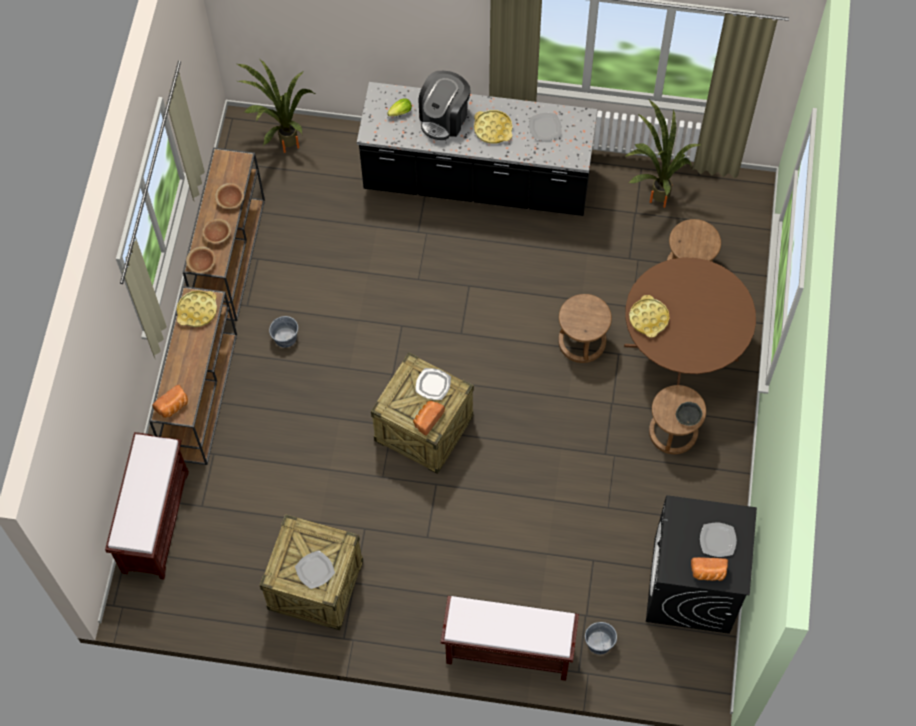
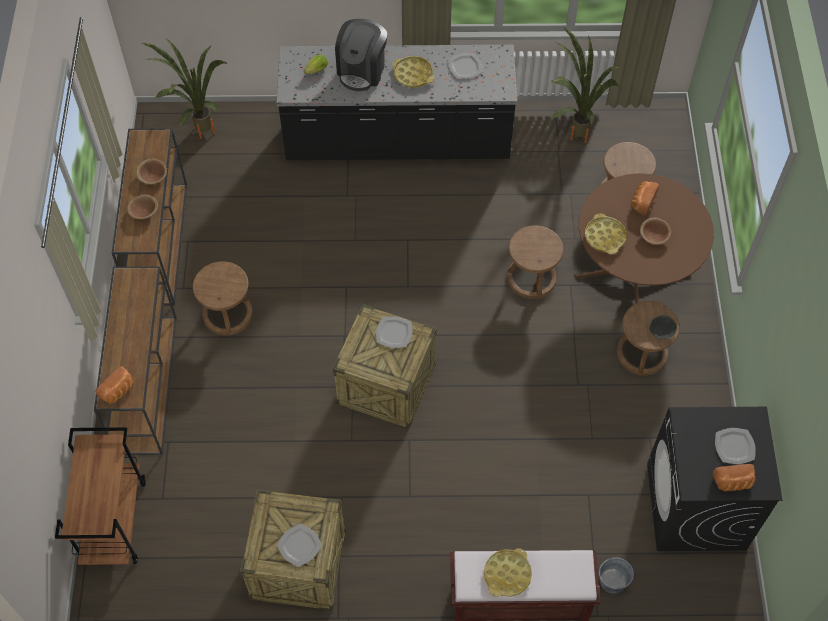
camera: 10 degrees left, 5 degrees down
brown bench [105,432,189,580] -> brown cart [55,427,146,565]
yellow tray [177,290,217,327] -> yellow tray moved to [484,548,532,597]
brown bowl [186,246,216,273] -> brown bowl moved to [640,218,671,245]
grey bucket [269,316,298,348] -> brown stool [193,261,253,336]
bread [413,401,445,436] -> bread moved to [631,181,659,215]

